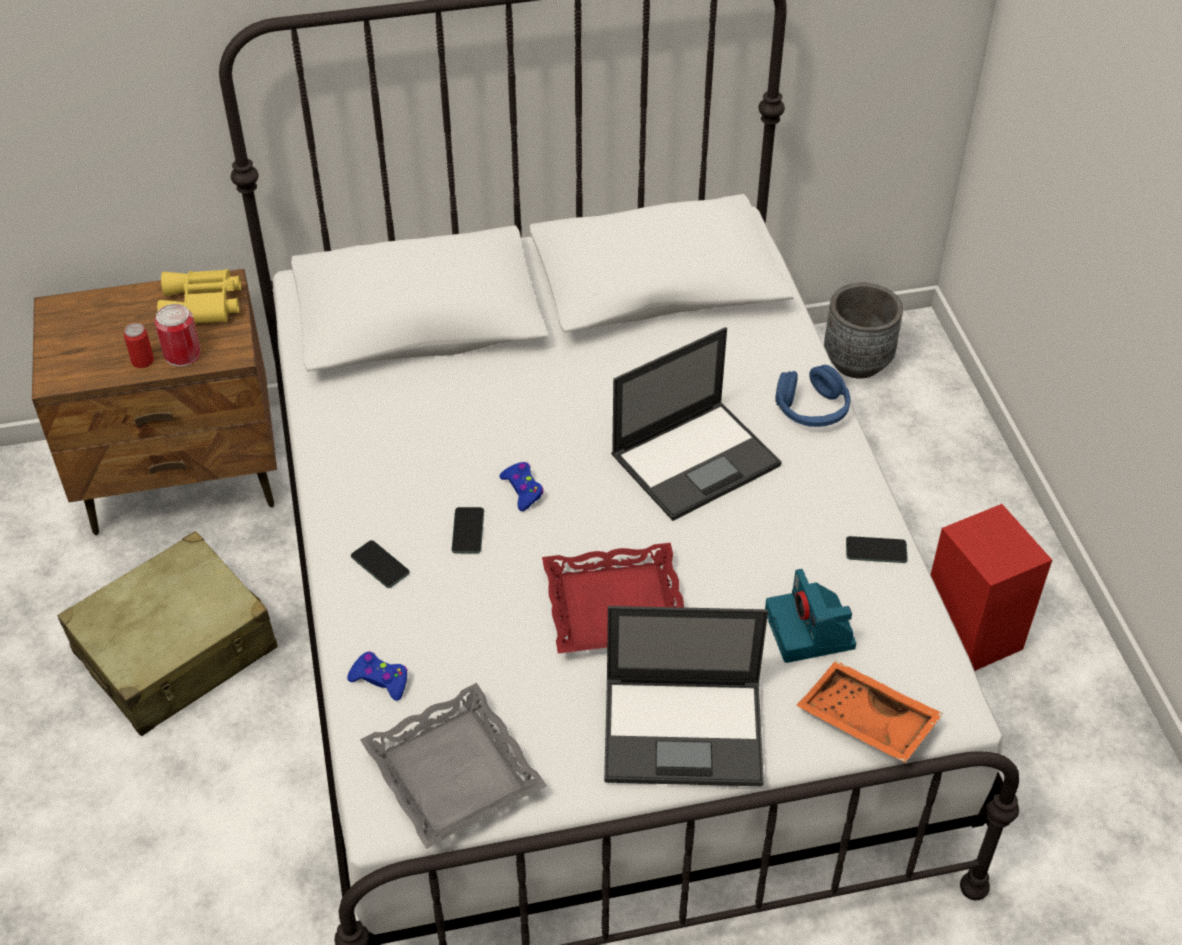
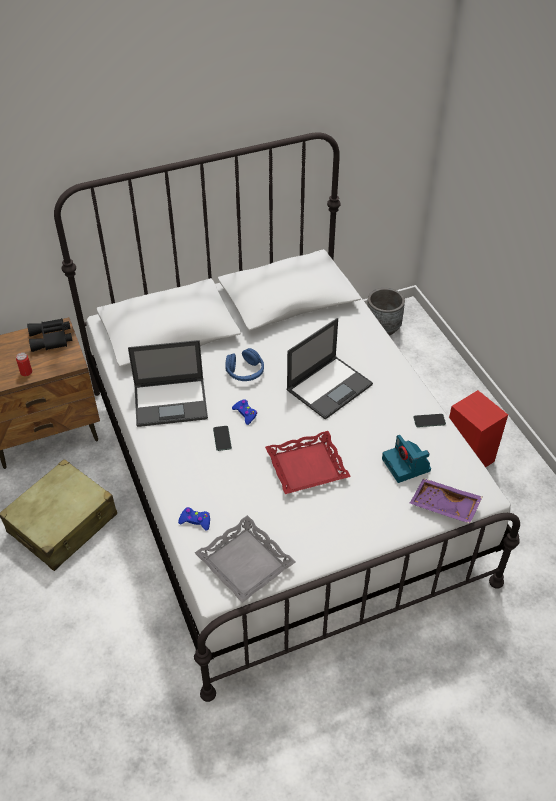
camera: 10 degrees left, 0 degrees up
can [154,304,201,367] -> none
yellow binoculars [157,269,241,323] -> black binoculars [27,318,72,352]
phone [351,540,410,588] -> none
laptop [604,606,768,786] -> laptop moved to [128,340,208,427]
blue headphones [775,365,851,427] -> blue headphones moved to [225,348,264,381]
orange tray [796,661,943,762] -> purple tray [410,478,482,523]

